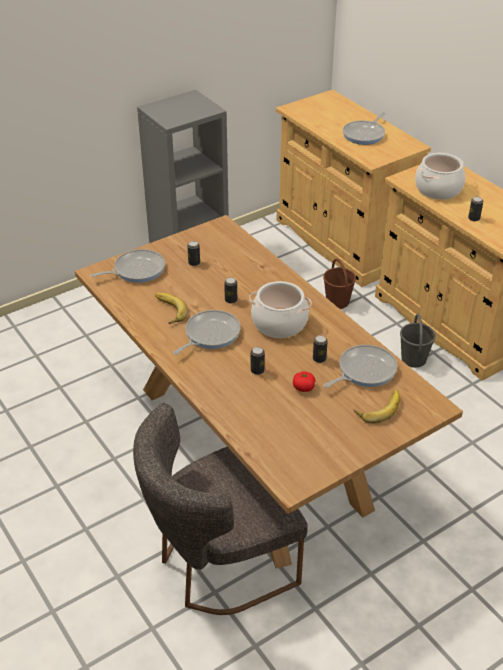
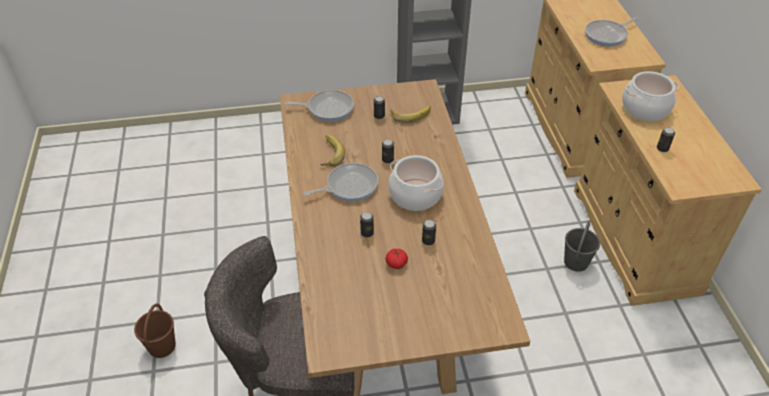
camera: 25 degrees right, 5 degrees up
brown bucket [323,259,356,309] -> brown bucket moved to [134,303,176,358]
frying pan [323,345,397,388] -> none
banana [354,390,400,424] -> banana moved to [390,105,431,123]

